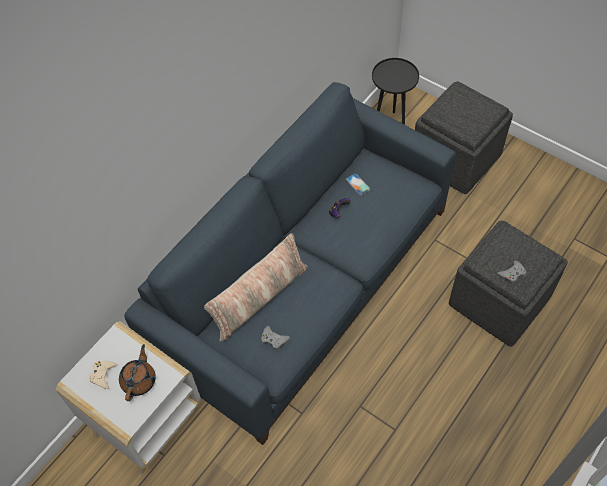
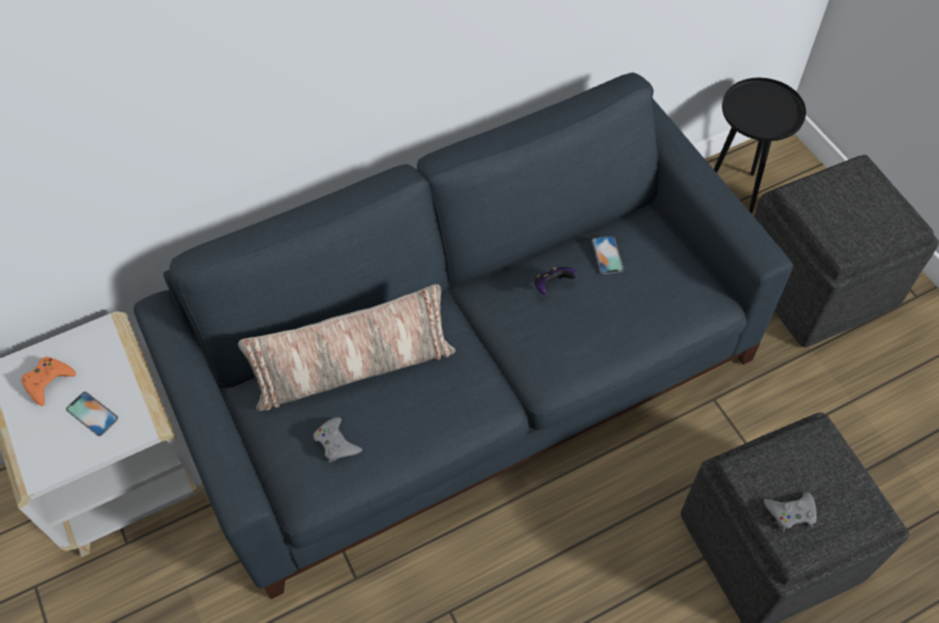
camera: 25 degrees right, 0 degrees up
beige game controller [89,361,117,389] -> orange game controller [21,357,76,406]
brown teapot [119,344,156,401] -> phone [66,392,118,436]

